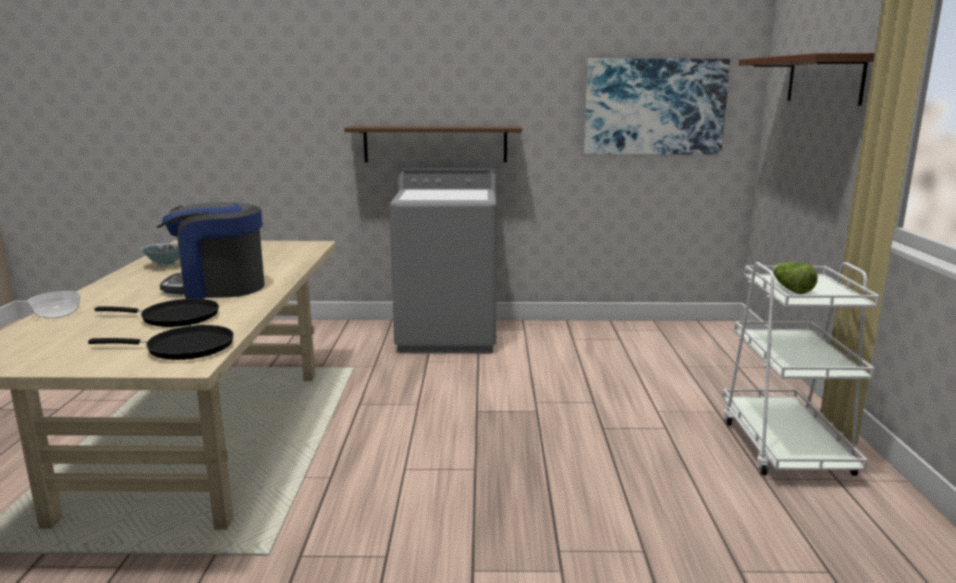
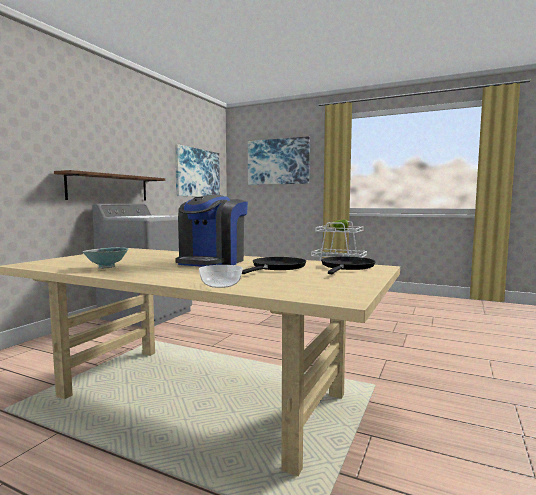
camera: 65 degrees left, 10 degrees down
brown shelf [739,53,875,106] -> picture [248,136,310,185]

